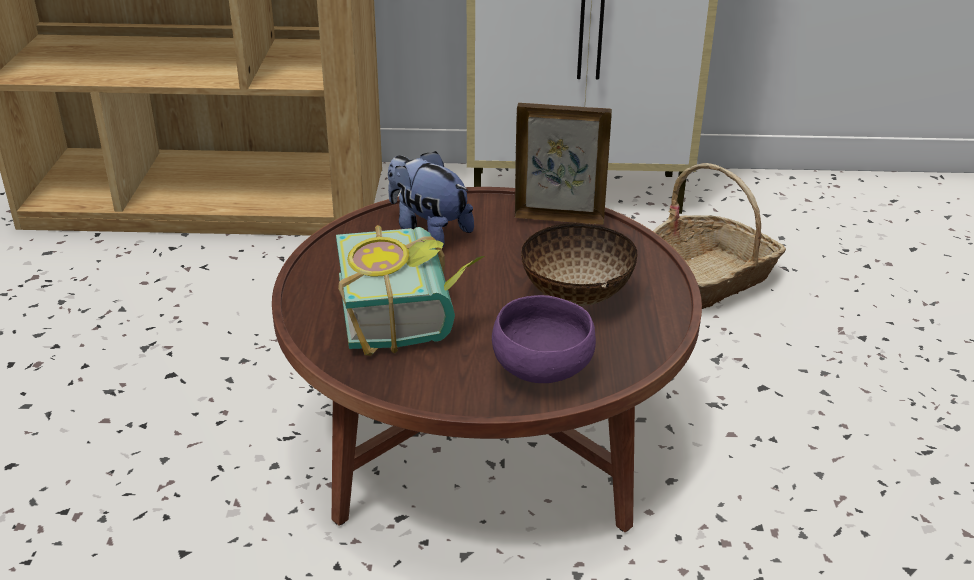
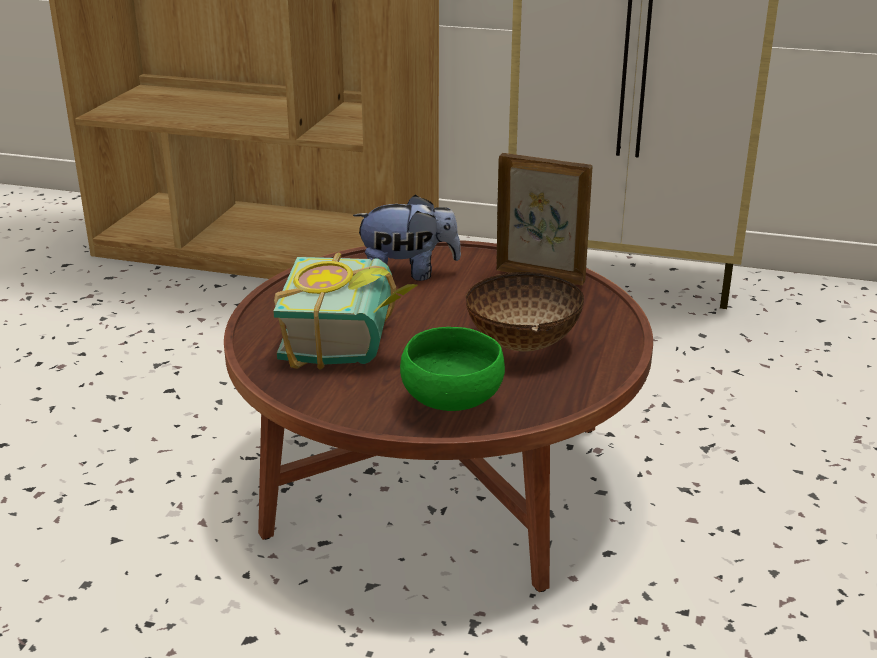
camera: 15 degrees right, 5 degrees down
plush toy [388,151,474,248] -> plush toy turned 120 degrees clockwise [353,195,461,281]
purple bowl [492,295,596,383] -> green bowl [400,327,505,411]
basket [653,163,786,309] -> none

